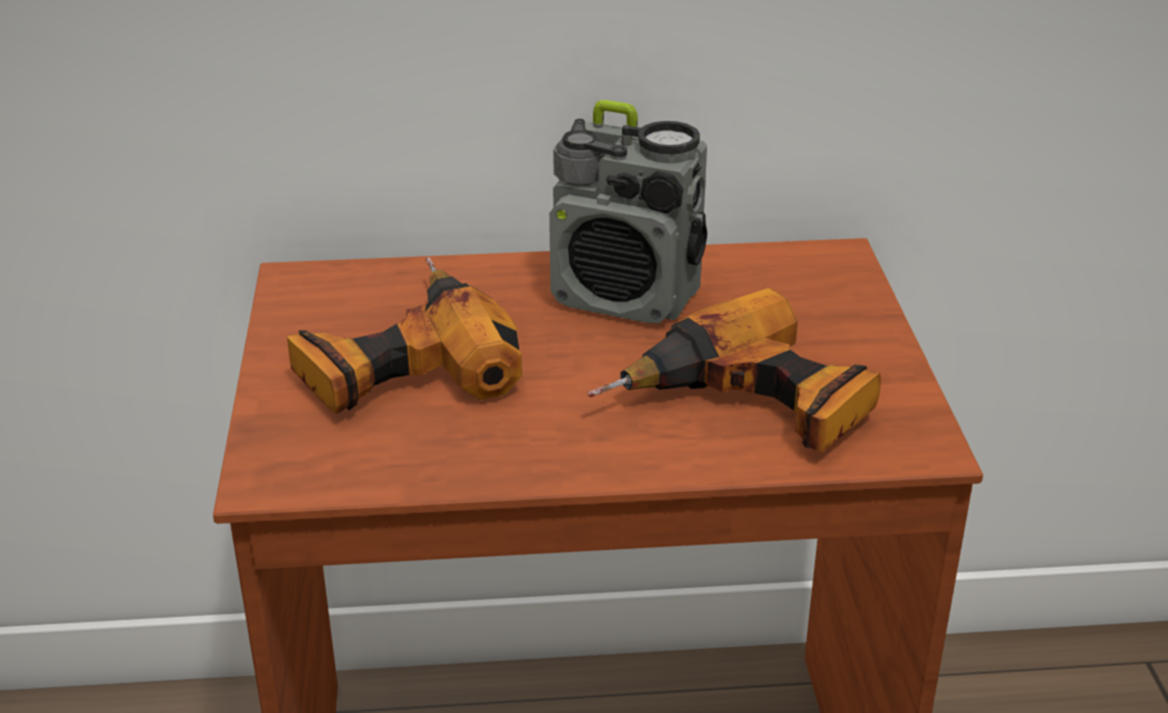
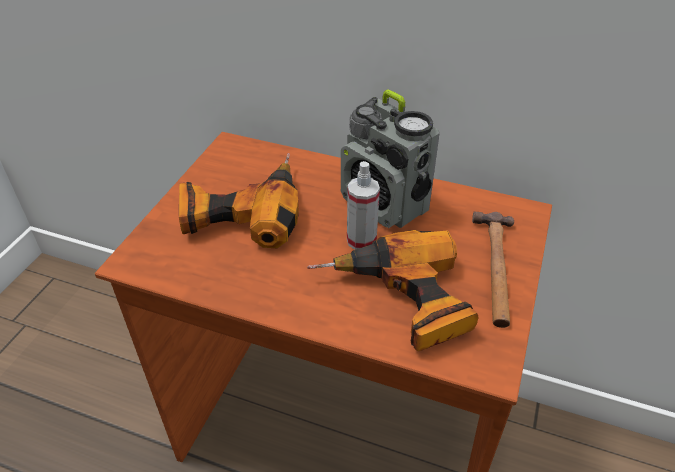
camera: 25 degrees right, 10 degrees up
none -> spray bottle [347,161,380,250]
none -> hammer [472,211,514,328]

